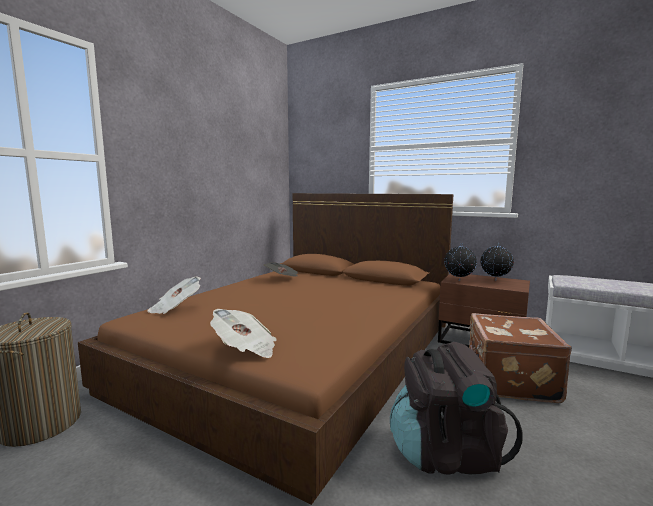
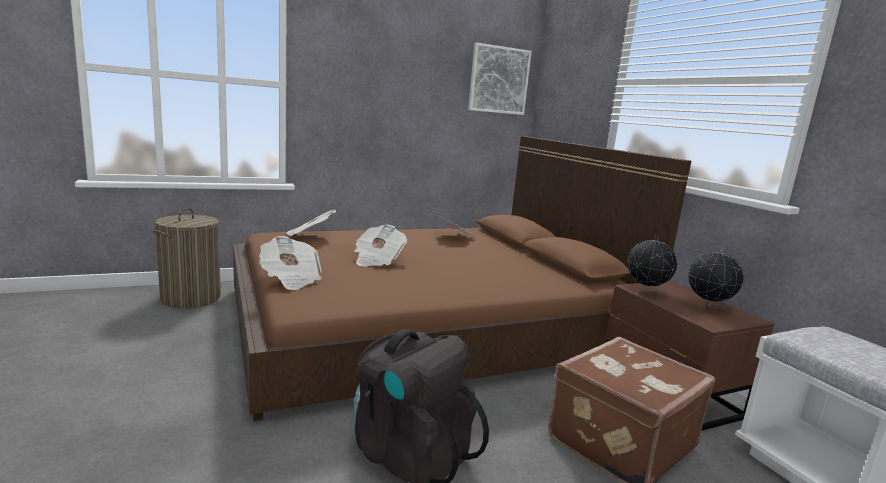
camera: 35 degrees right, 5 degrees up
none -> newspaper [355,224,407,267]
none -> picture [468,43,532,115]

